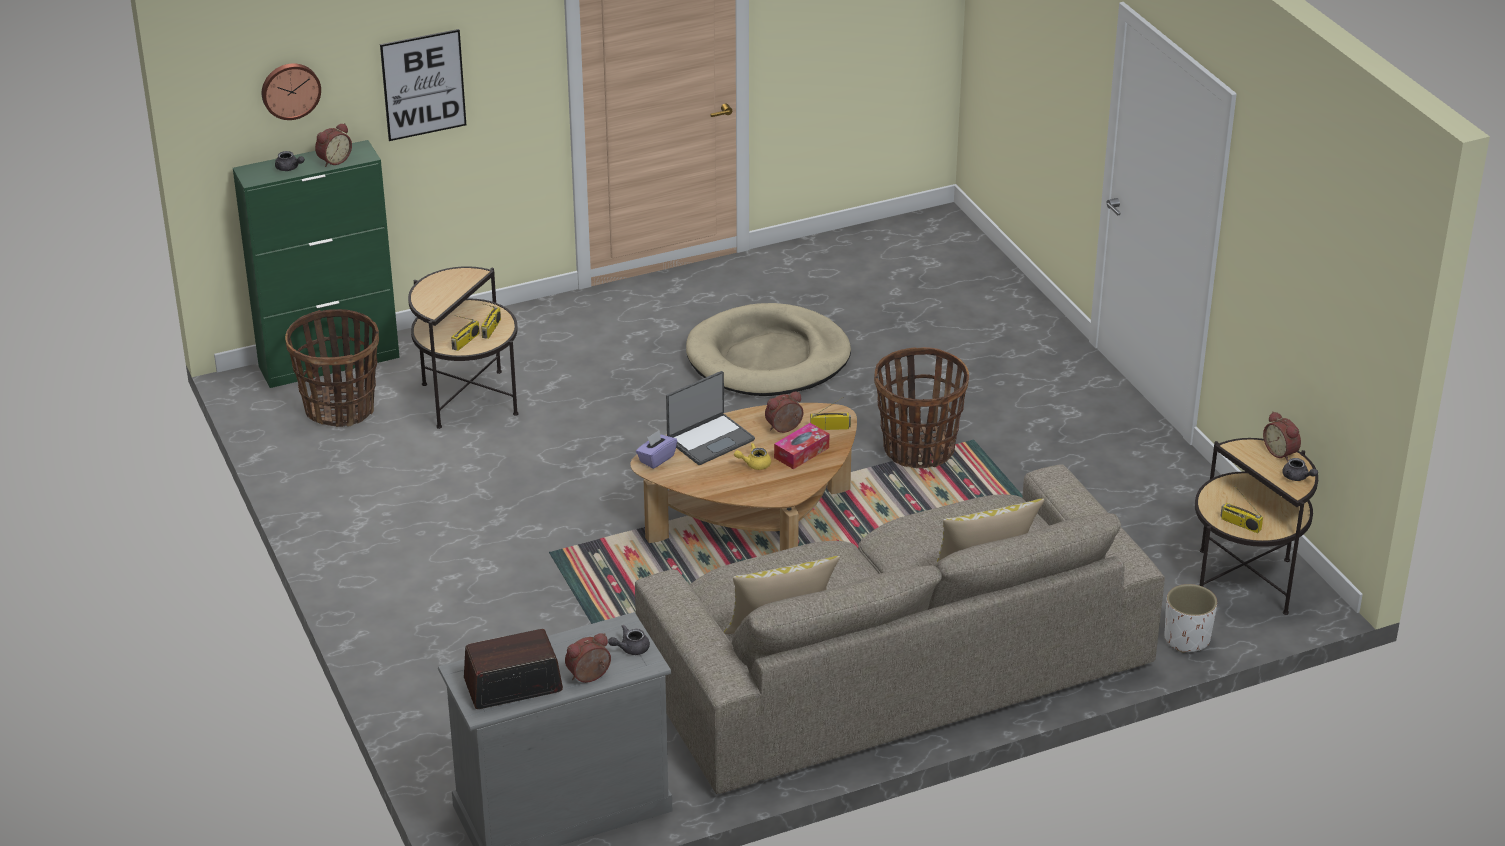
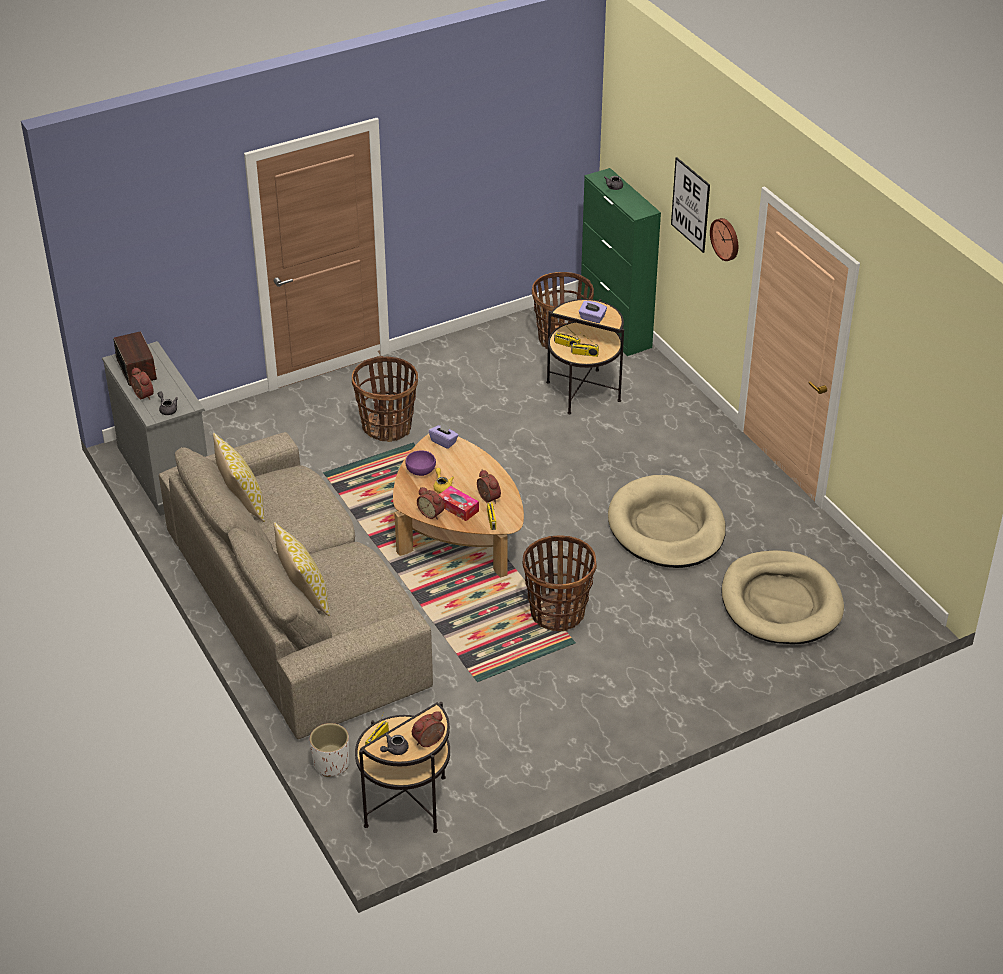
camera: 85 degrees right, 5 degrees up
wall clock [262,63,321,120] -> wall clock moved to [710,218,738,261]
alarm clock [315,123,352,167] -> alarm clock moved to [417,487,444,520]
laptop [666,371,755,465] -> none
none -> basket [352,356,418,442]
none -> purple bowl [405,450,436,476]
none -> purple tissue box [579,301,607,323]
none -> beige dog bed [721,550,844,644]

